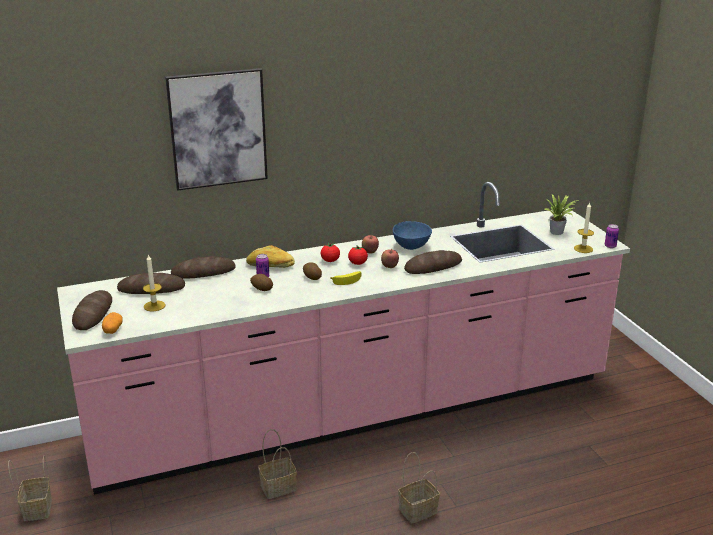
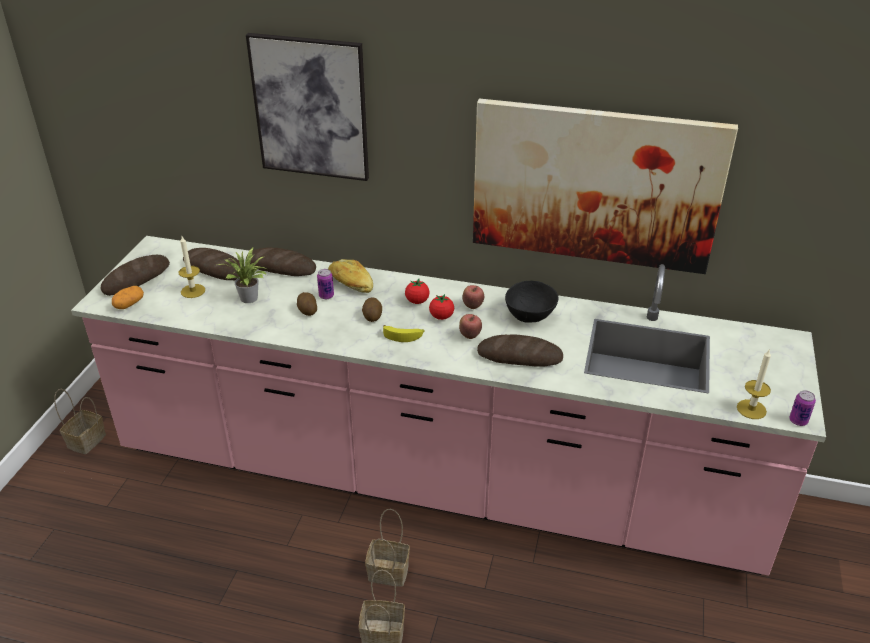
camera: 35 degrees right, 10 degrees up
basket [258,429,297,499] -> basket moved to [365,509,410,587]
blue bowl [393,221,432,250] -> black bowl [505,281,558,323]
potted plant [544,194,579,235] -> potted plant moved to [218,247,267,303]
none -> picture [473,98,738,274]

